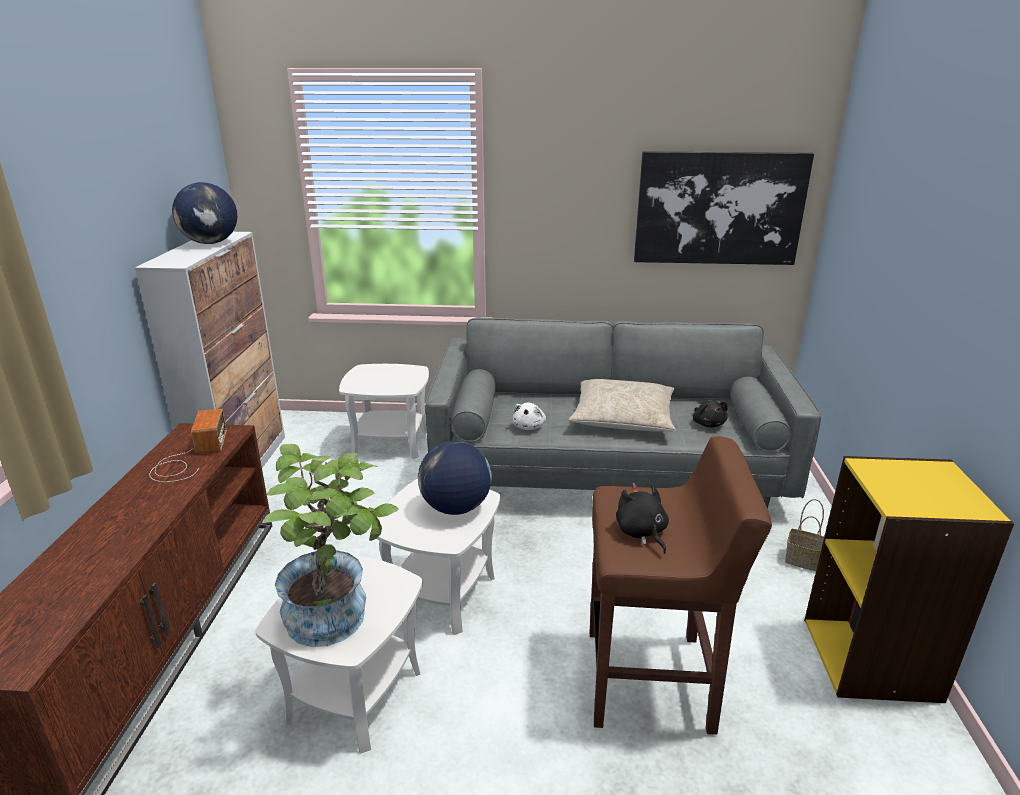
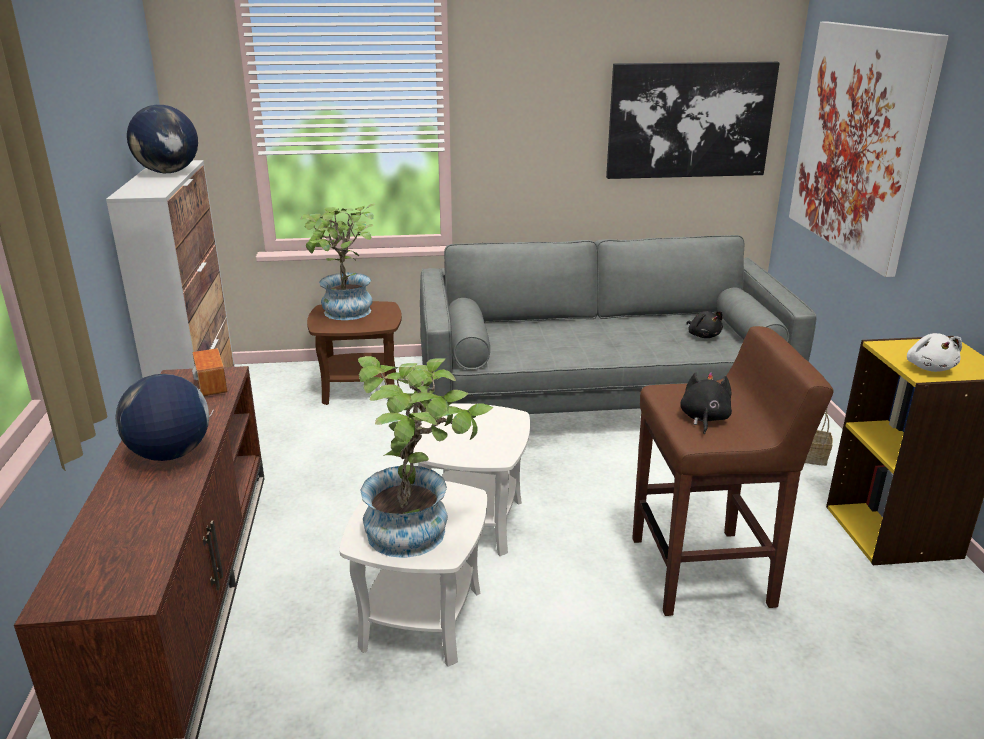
camera: 10 degrees left, 0 degrees up
white side table [339,364,429,459] -> brown side table [307,301,402,405]
globe [418,441,492,515] -> globe moved to [115,374,209,461]
white plush toy [512,403,546,430] -> white plush toy moved to [907,333,962,372]
beige pillow [569,379,676,432] -> none
black plush toy [616,483,669,554] -> black plush toy turned 45 degrees clockwise [680,372,732,435]
none -> potted plant [301,204,375,320]
none -> picture [789,22,949,277]

